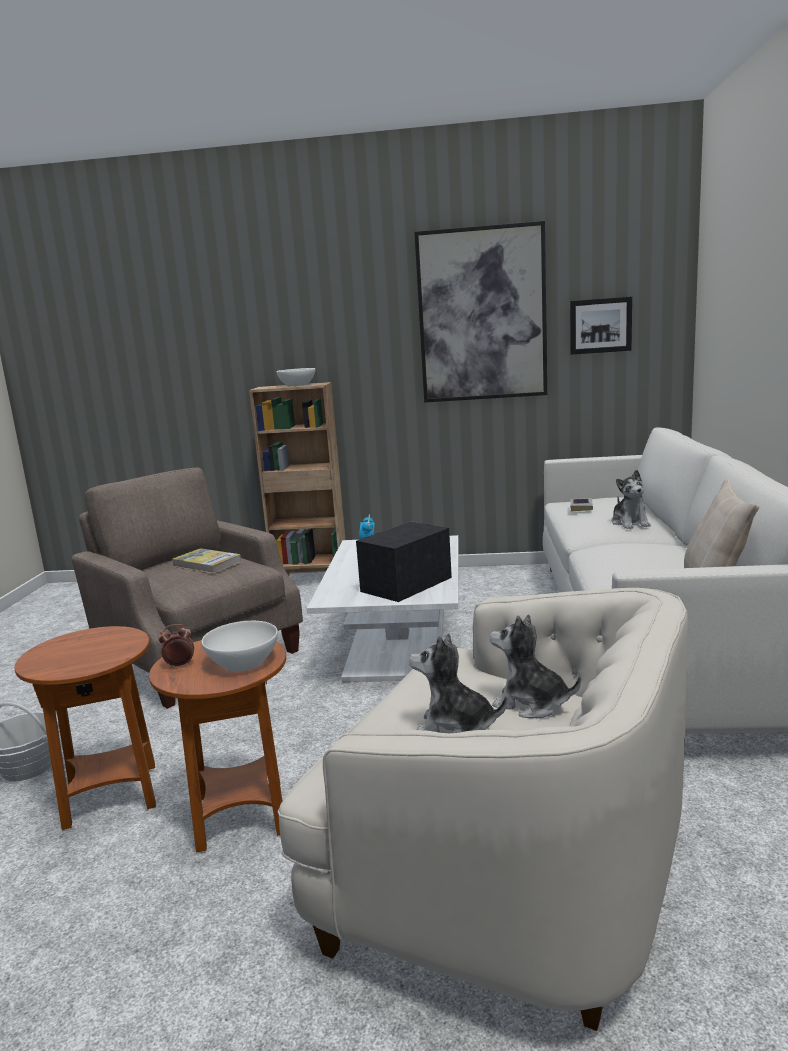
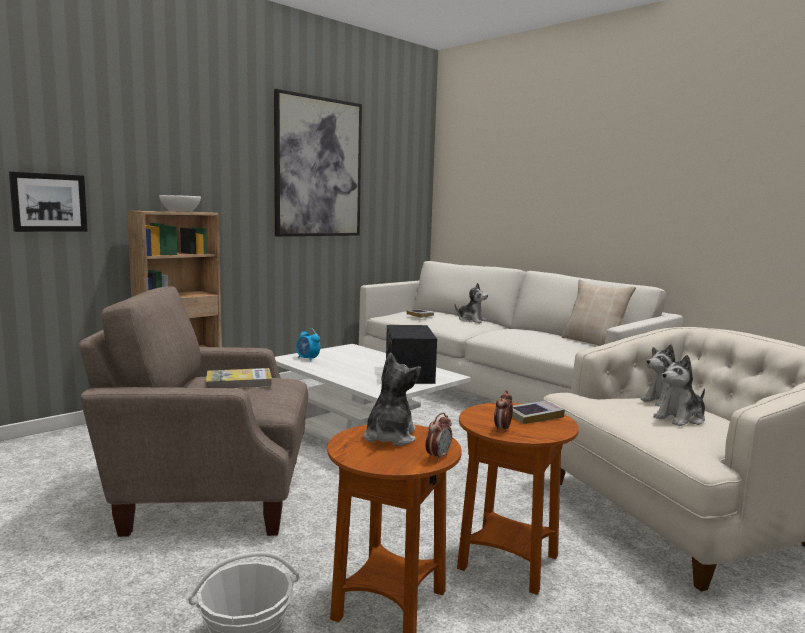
camera: 50 degrees left, 5 degrees down
white bowl [202,621,278,672] -> book [512,401,565,424]
picture [570,296,632,355] -> picture moved to [9,171,88,232]
none -> plush toy [363,353,421,446]
none -> alarm clock [425,413,452,461]

